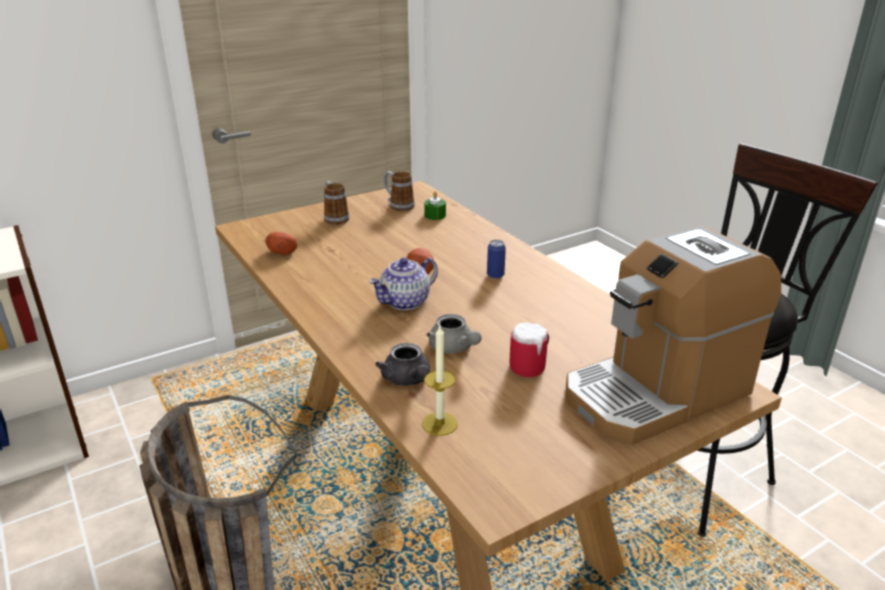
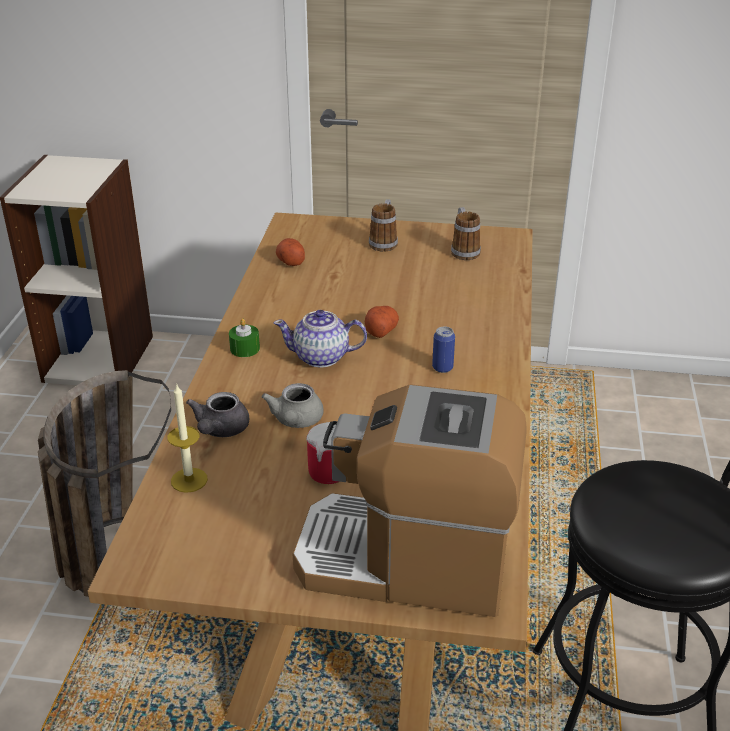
camera: 40 degrees right, 5 degrees up
green candle [424,191,446,220] -> green candle moved to [229,318,260,357]

